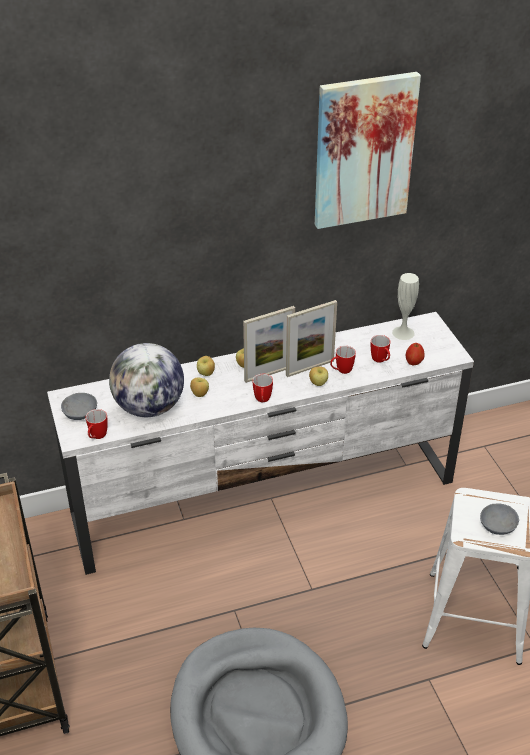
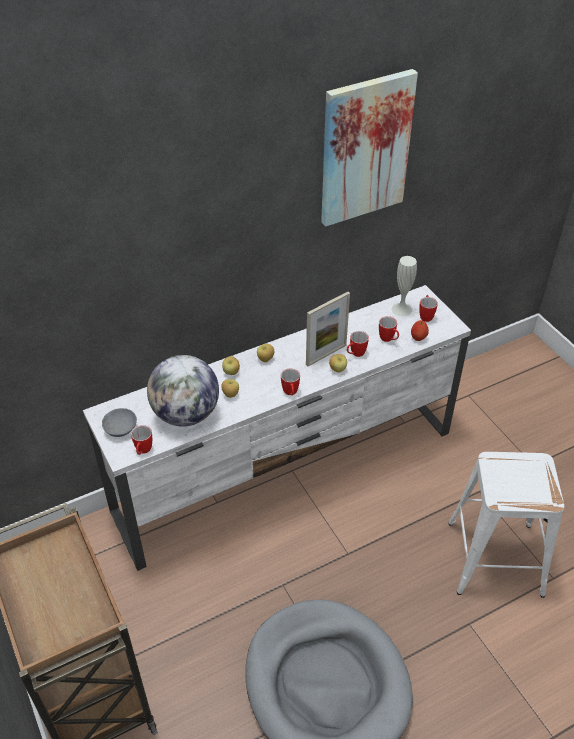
camera: 10 degrees left, 5 degrees up
picture frame [243,306,295,383] -> none
grey bowl [480,504,519,535] -> none
none -> mug [419,295,438,322]

